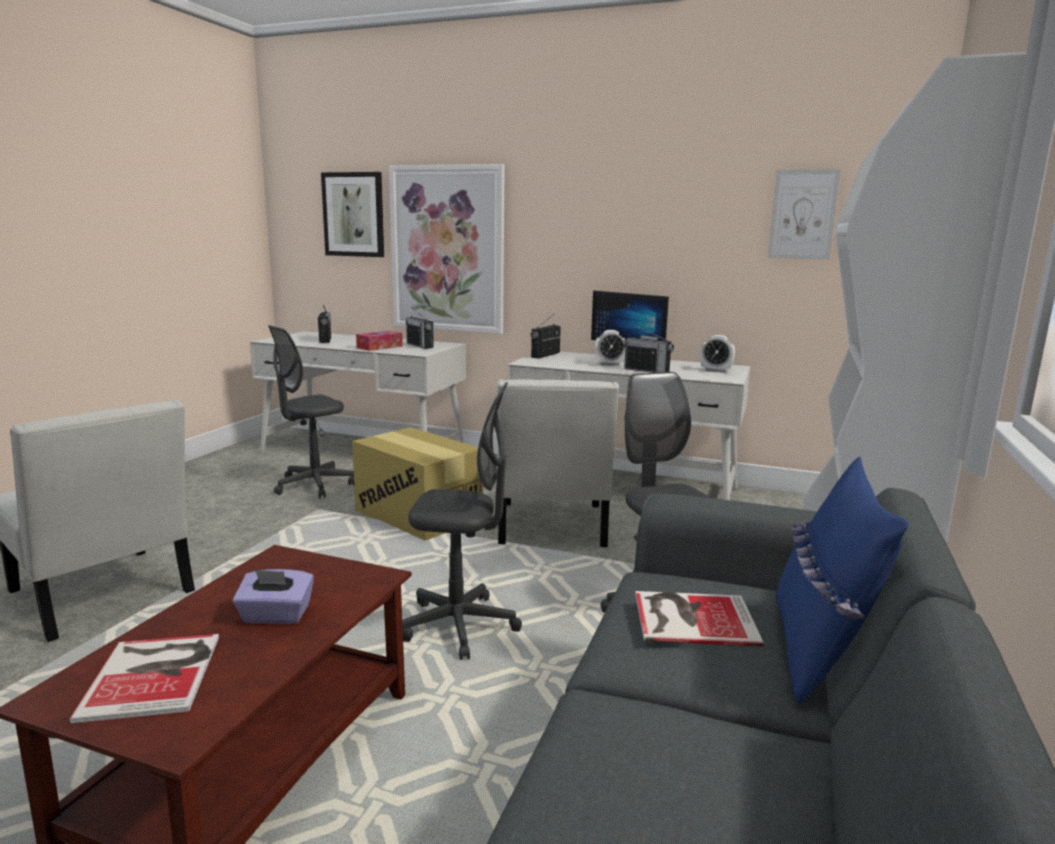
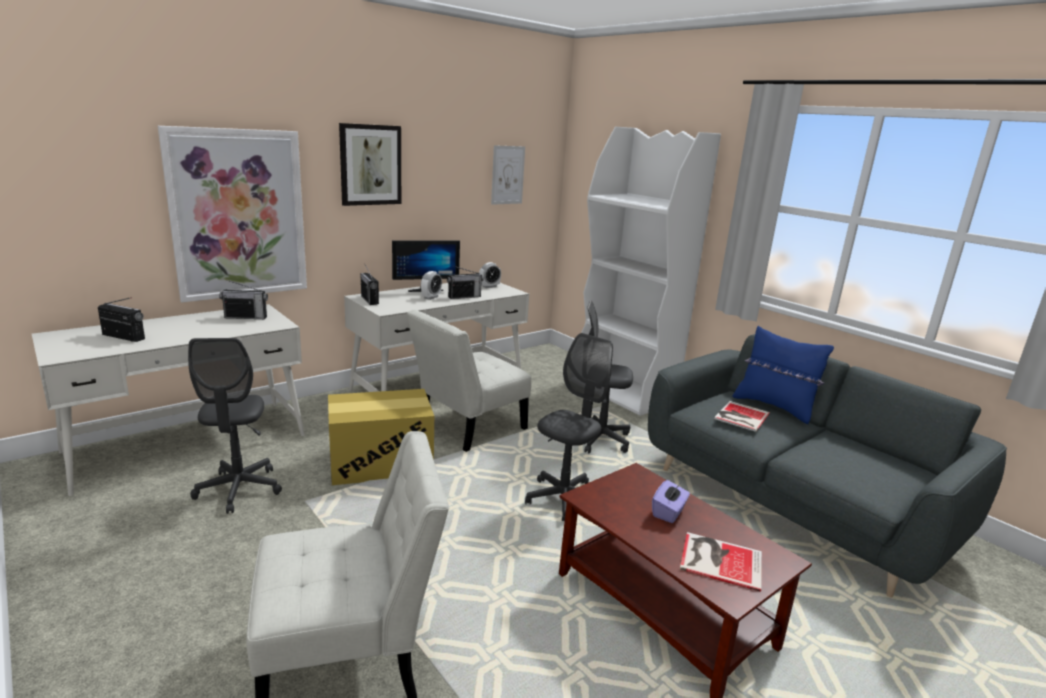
camera: 60 degrees left, 5 degrees up
picture [321,172,384,257] -> picture moved to [339,123,401,206]
tissue box [356,331,403,351] -> none
white chair [497,379,619,547] -> white chair turned 105 degrees clockwise [407,309,531,452]

